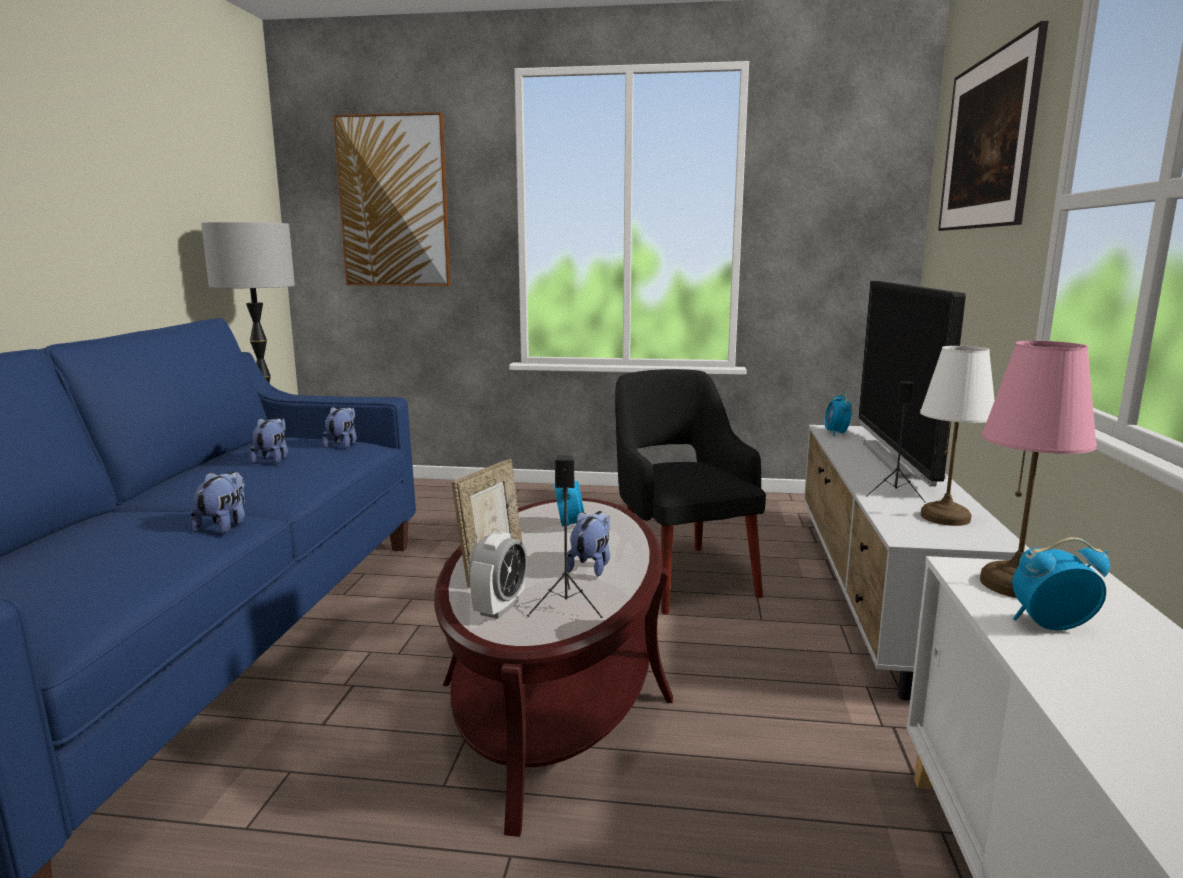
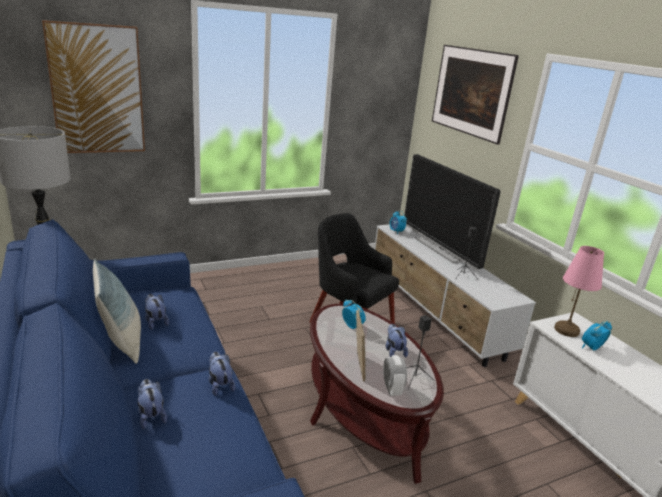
camera: 35 degrees left, 10 degrees up
plush toy [322,407,357,448] -> plush toy moved to [138,379,167,429]
white table lamp [920,346,995,526] -> none
none -> pillow [93,259,141,364]

